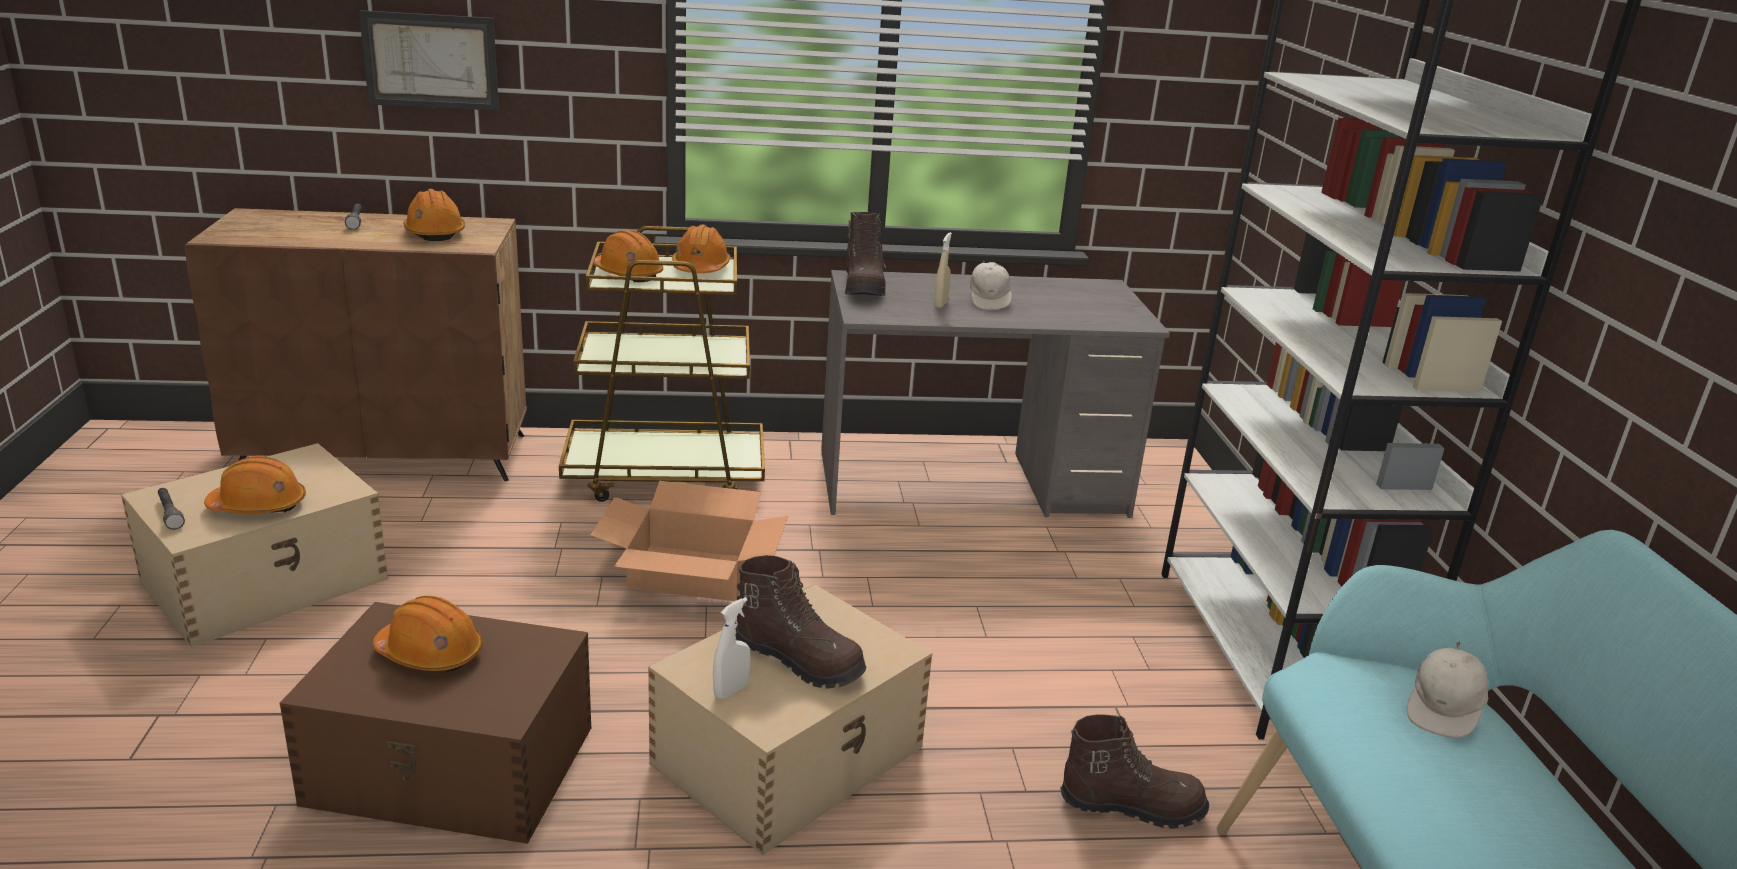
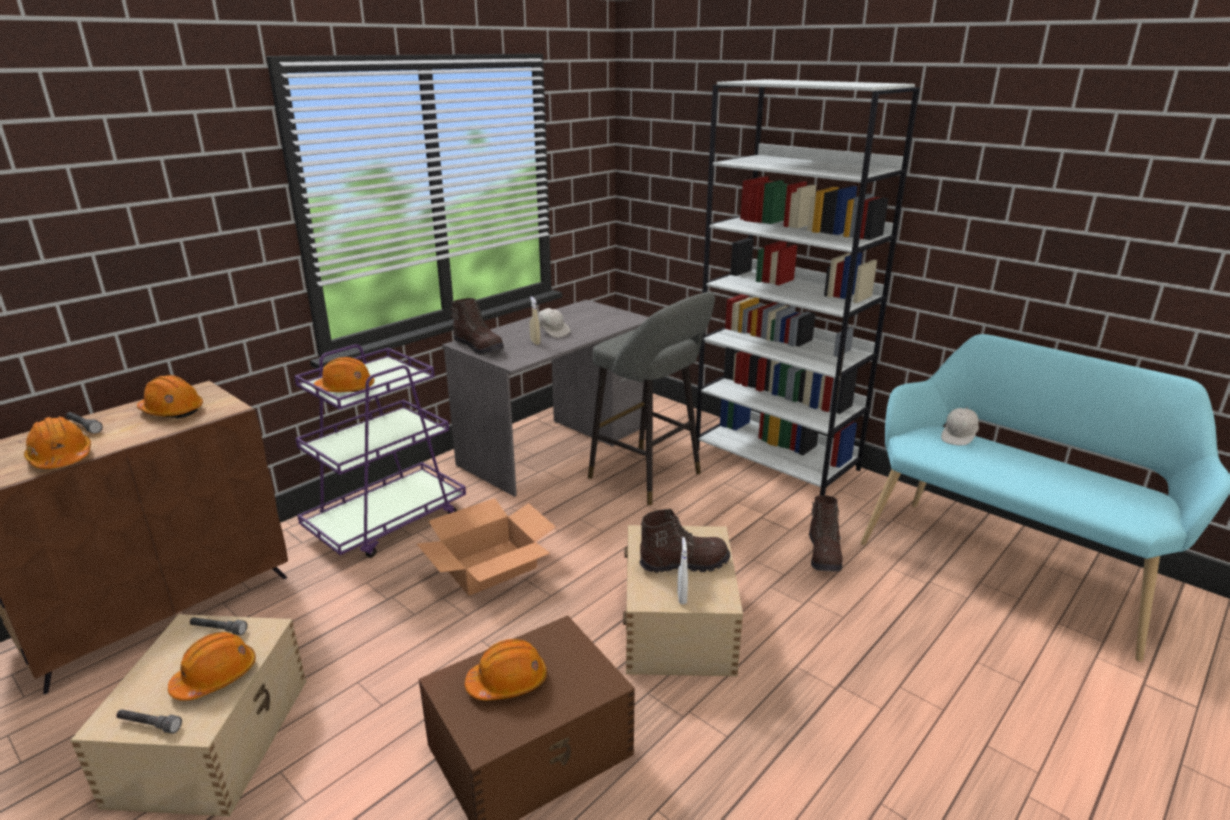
camera: 40 degrees left, 0 degrees up
picture [359,10,499,111] -> none
brown cart [559,226,765,502] -> purple cart [294,344,466,558]
orange hard hat [672,225,730,273] -> orange hard hat moved to [24,417,91,469]
brown boot [1060,714,1209,829] -> brown boot turned 135 degrees clockwise [809,495,843,572]
white cap [1407,640,1488,738] -> white cap turned 45 degrees clockwise [941,407,979,445]
none -> grey flashlight [190,617,247,635]
none -> grey stool [588,292,715,505]

